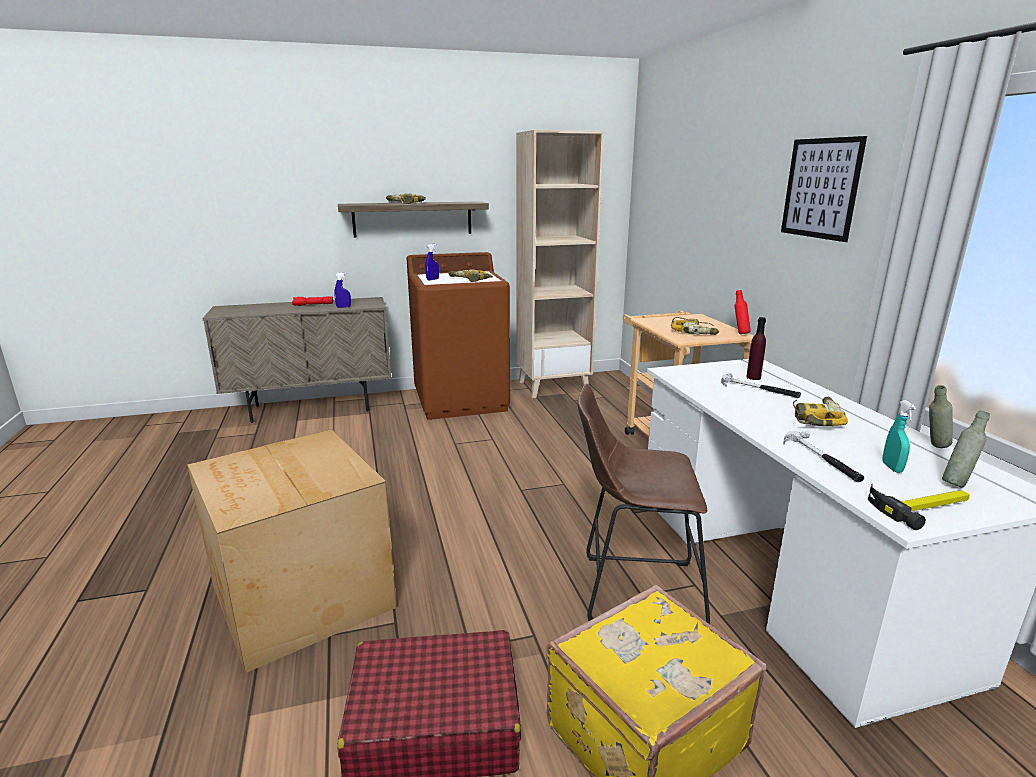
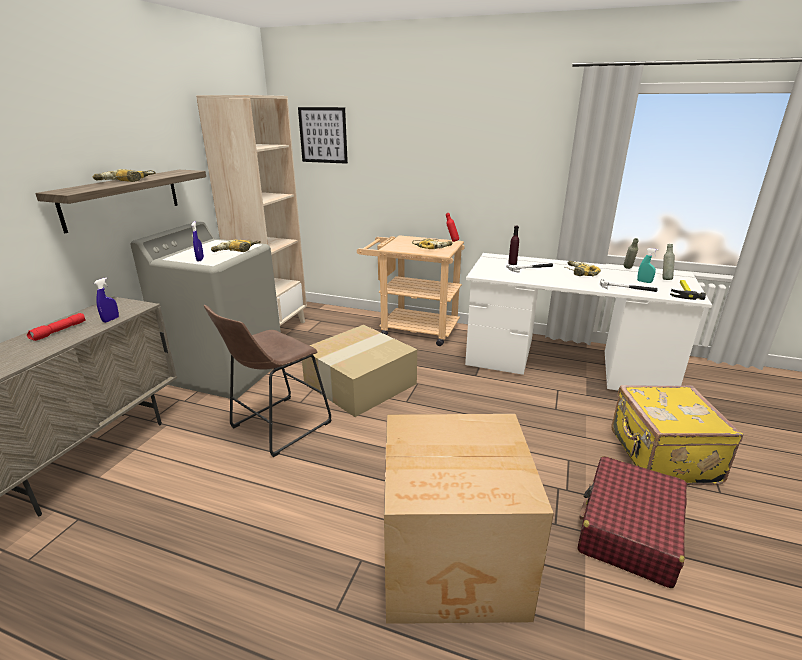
camera: 55 degrees left, 5 degrees up
brown washing machine [406,252,510,420] -> grey washing machine [130,221,281,399]
brown stool [578,384,710,624] -> brown stool moved to [204,305,331,457]
picture [781,136,867,242] -> picture moved to [298,107,348,164]
none -> cardboard box [302,325,417,417]

